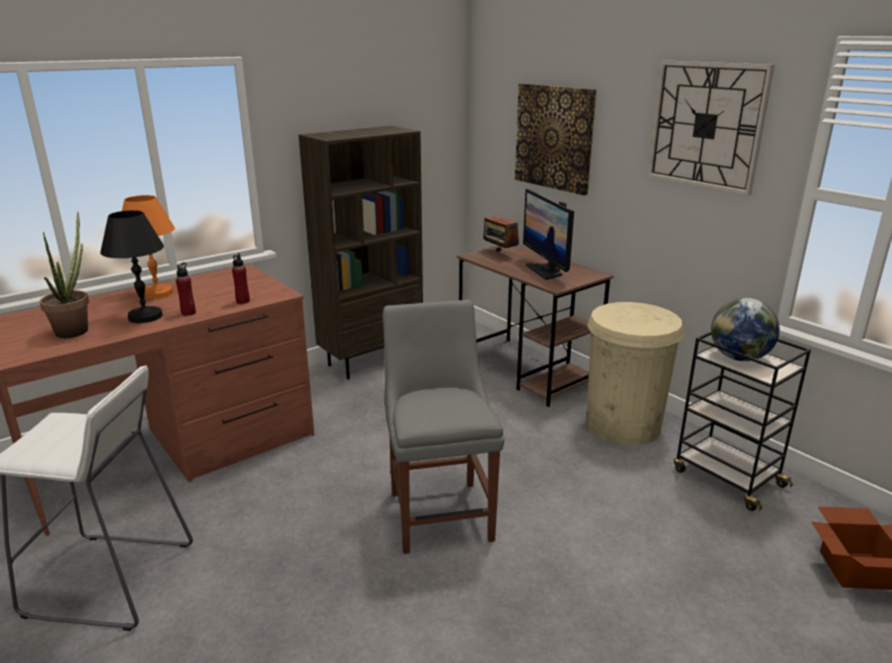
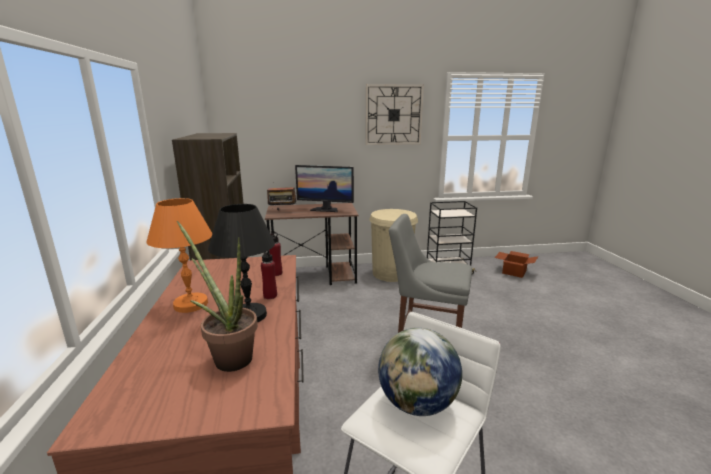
camera: 60 degrees left, 5 degrees down
picture [515,83,597,195] -> none
globe [711,298,780,361] -> globe moved to [378,328,462,416]

